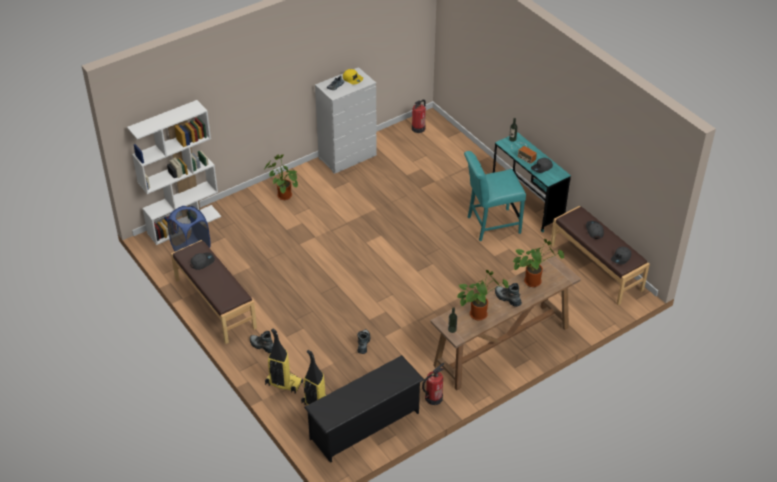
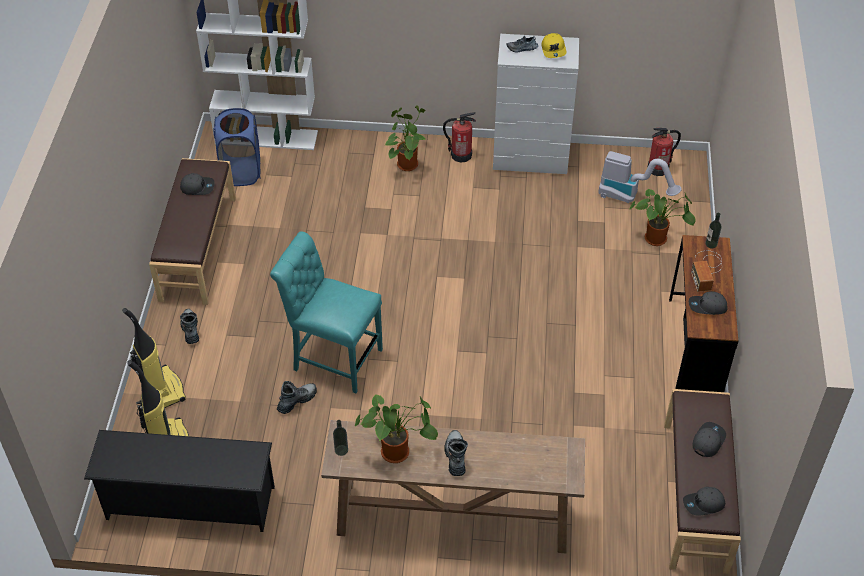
camera: 40 degrees right, 5 degrees up
fire extinguisher [422,363,444,405] -> fire extinguisher moved to [443,112,476,163]
turquoise chair [464,151,526,241] -> turquoise chair moved to [270,231,383,393]
turquoise desk [493,132,571,232] -> brown desk [669,235,738,392]
potted plant [513,239,564,287] -> potted plant moved to [630,188,696,246]
none -> vacuum cleaner [598,151,682,203]

